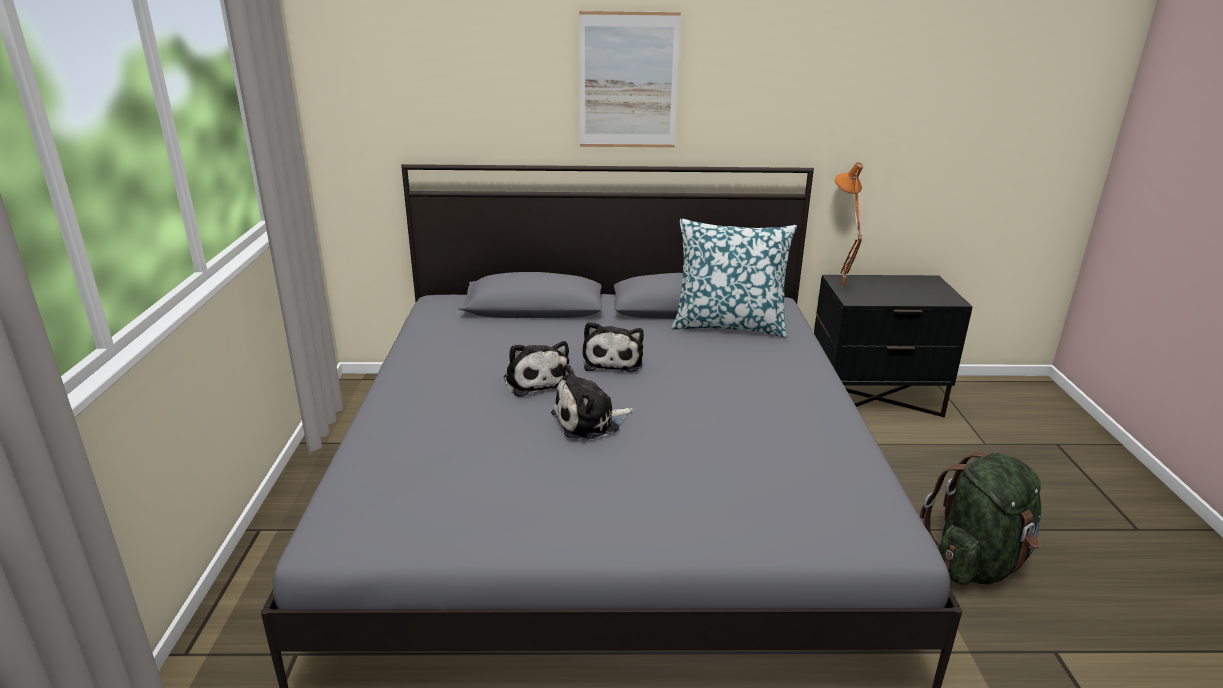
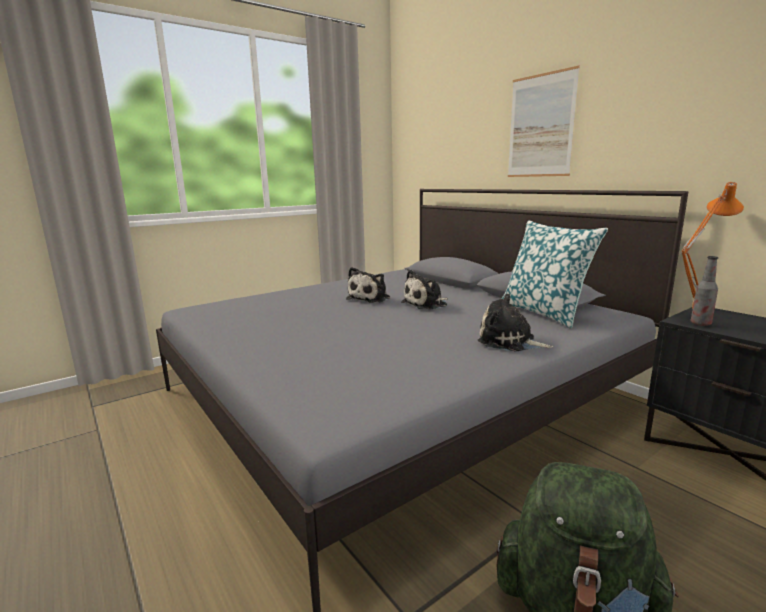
camera: 55 degrees right, 10 degrees down
plush toy [551,364,633,441] -> plush toy moved to [478,294,553,352]
none -> bottle [691,256,718,326]

